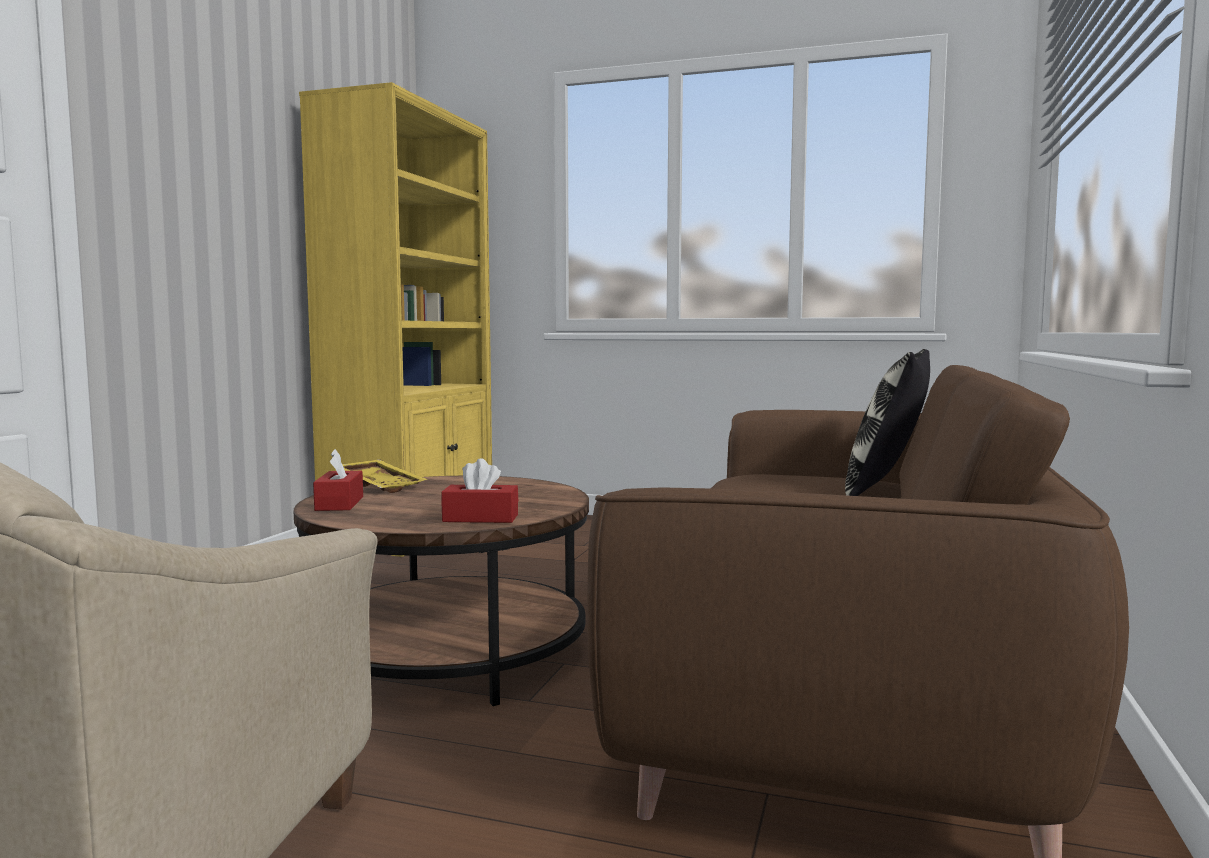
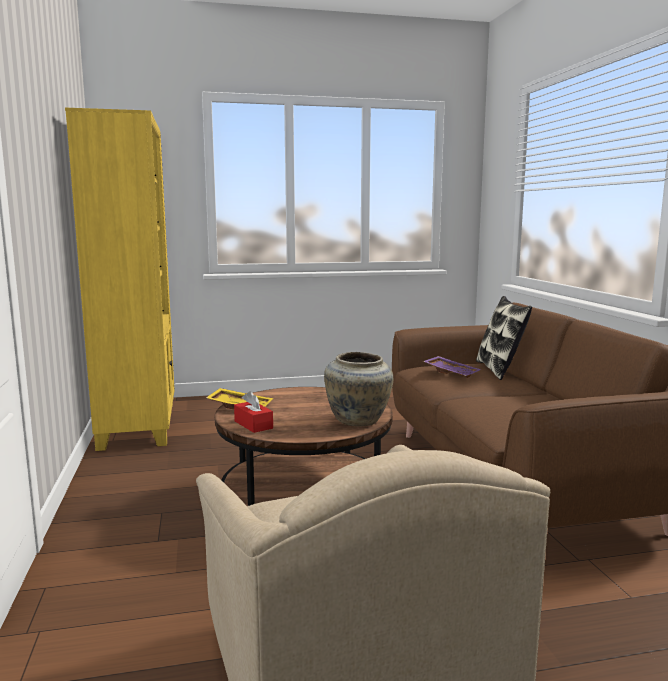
camera: 30 degrees left, 5 degrees up
red tissue box [441,458,518,523] -> beige vase [324,352,393,427]
none -> purple tray [423,356,481,378]

